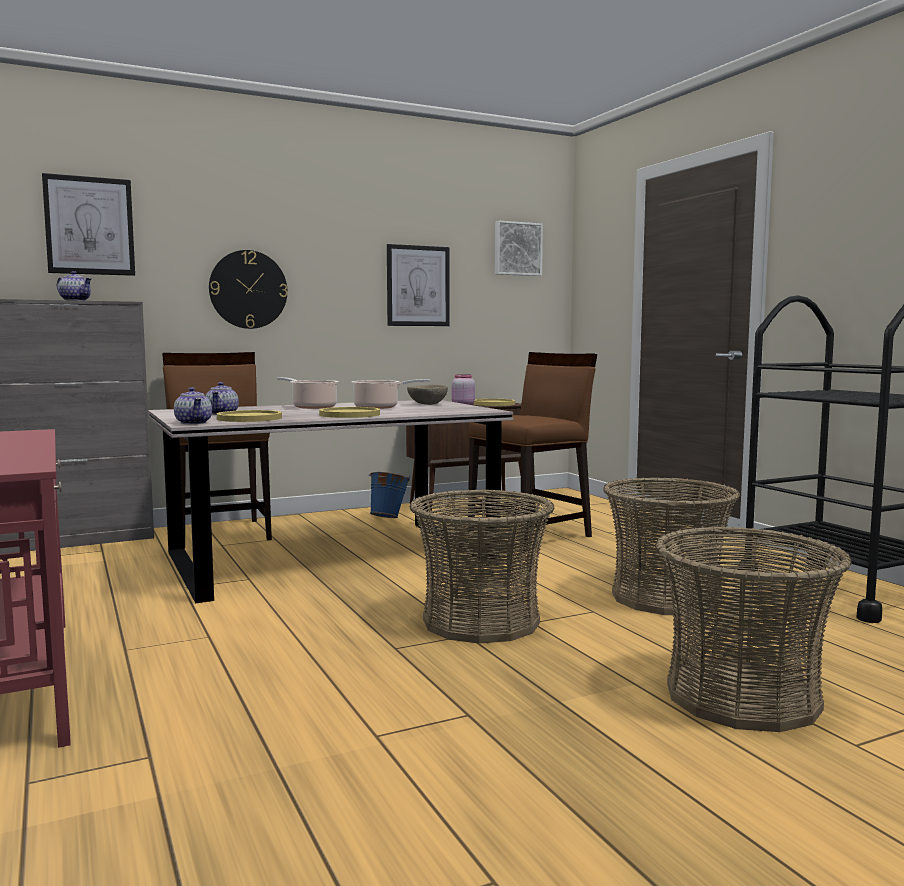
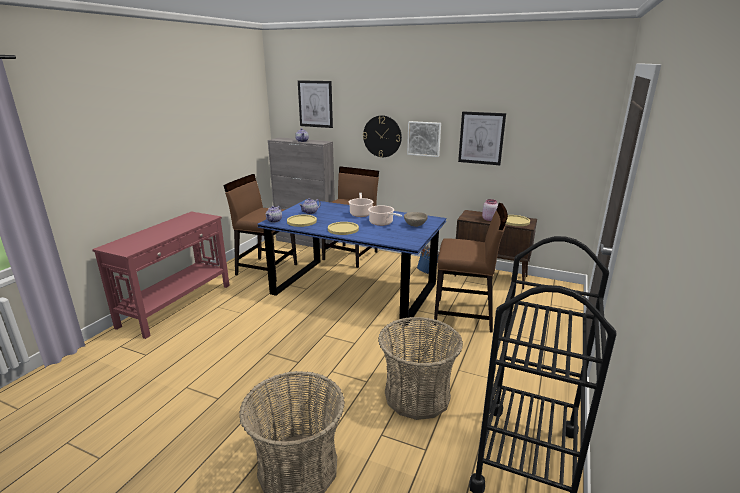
camera: 50 degrees right, 15 degrees up
grey dining table [148,400,513,603] -> blue dining table [257,199,446,326]
basket [409,489,555,644] -> none
picture [495,220,543,276] -> picture moved to [407,121,441,157]
none -> brown chair [223,174,297,282]

